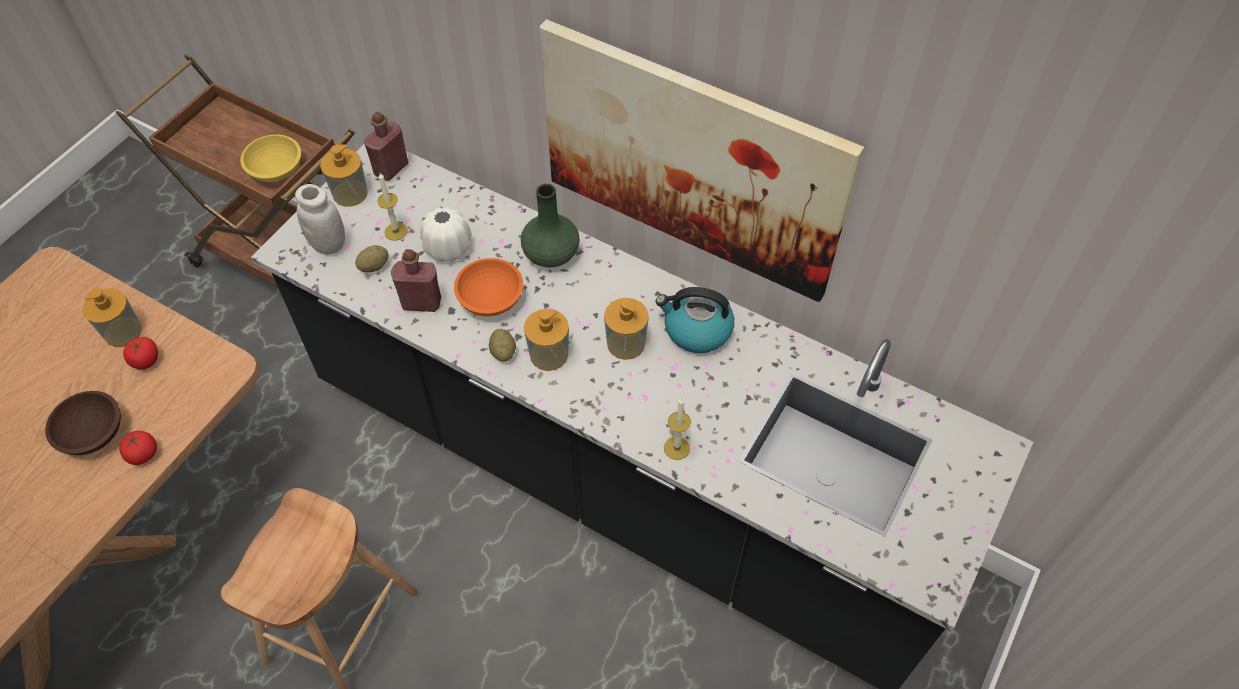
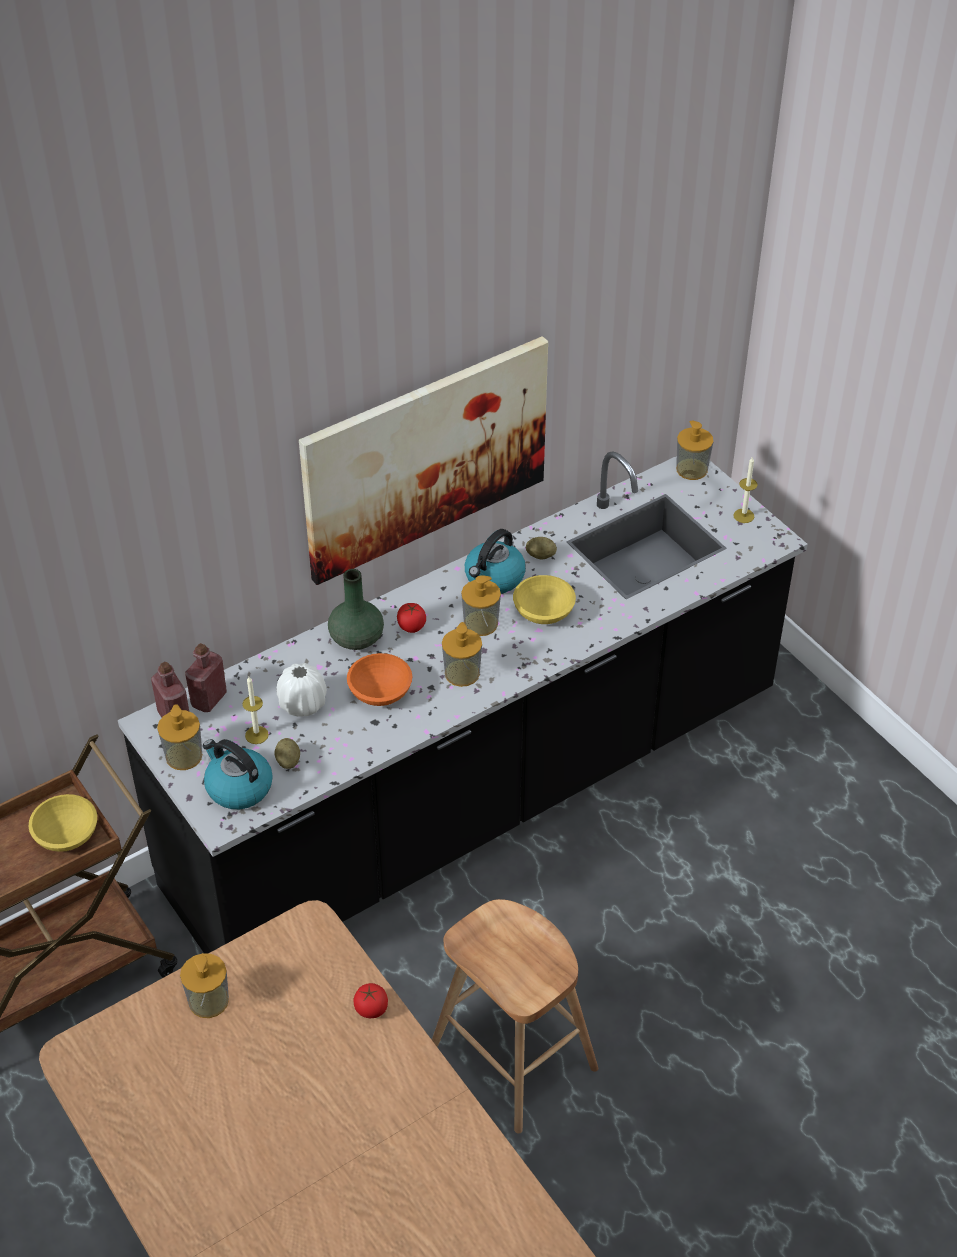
camera: 65 degrees left, 10 degrees down
brown bowl [45,391,121,455] -> none
tomato [123,337,158,369] -> tomato moved to [397,603,426,633]
white jar [295,184,346,255] -> kettle [203,739,273,809]
red bottle [391,249,441,312] -> red bottle moved to [185,643,227,712]
potato [489,329,516,362] -> potato moved to [526,537,557,559]
candle [664,398,691,460] -> candle moved to [733,456,757,523]
none -> yellow bowl [513,575,576,624]
none -> soap dispenser [676,421,713,480]

